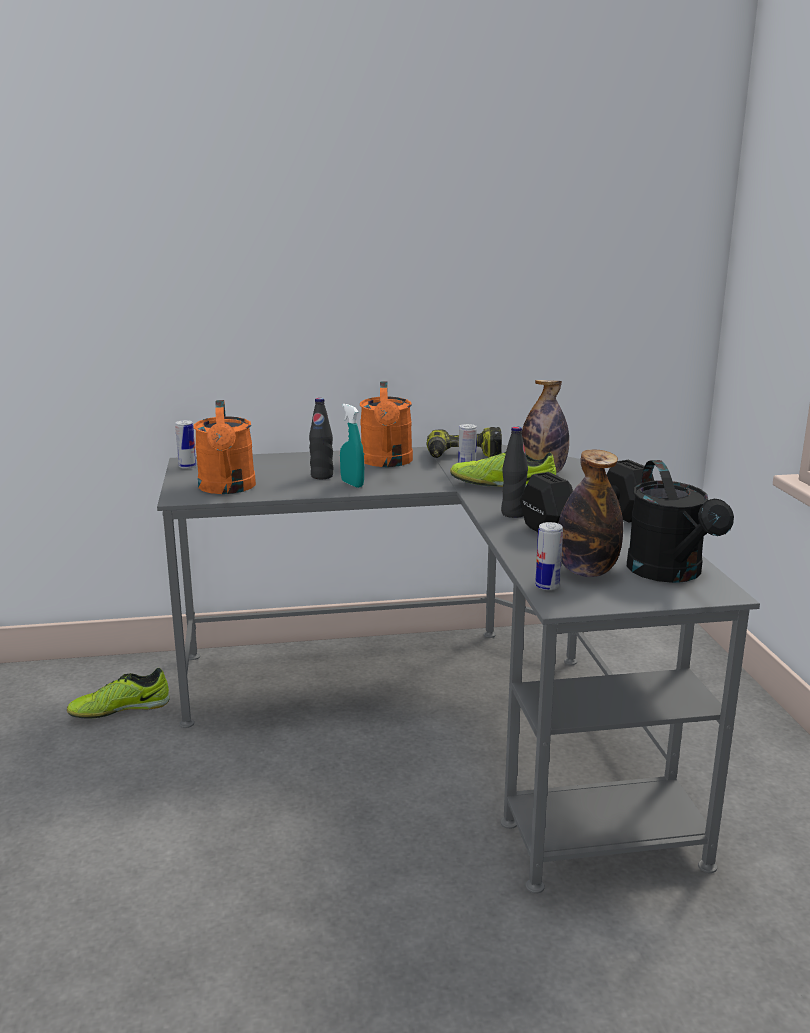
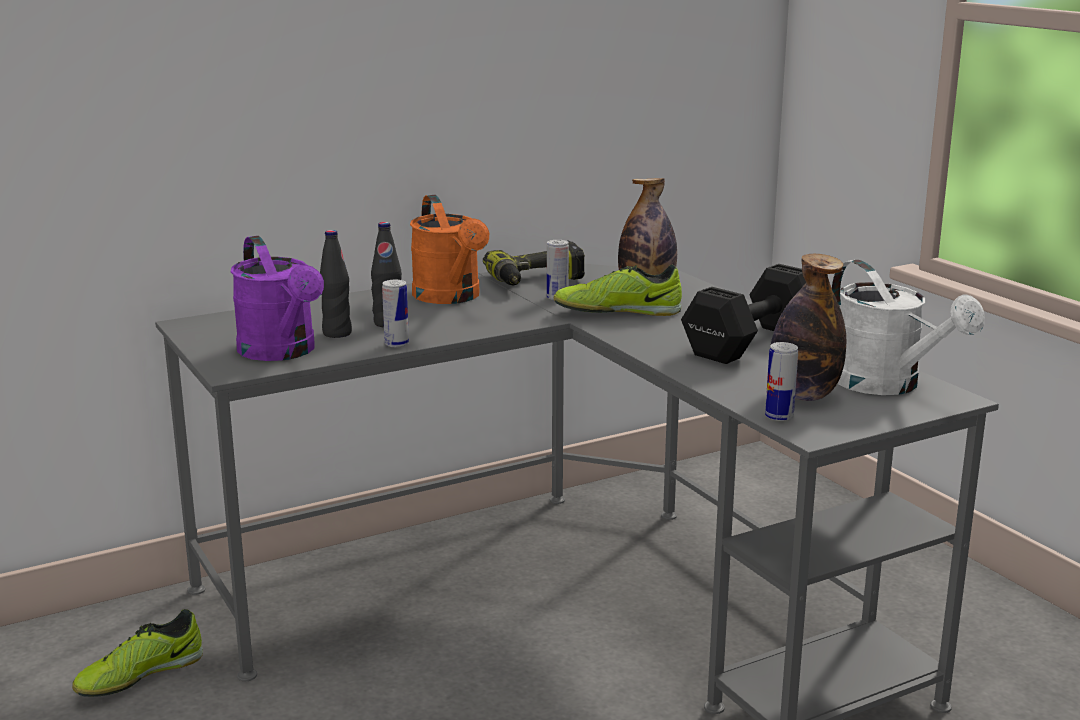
camera: 20 degrees left, 0 degrees up
can [175,420,196,469] -> can moved to [382,280,409,348]
orange watering can [194,400,256,494] -> purple watering can [231,236,324,361]
turquoise spray bottle [340,404,364,488] -> none
black bottle [501,426,528,518] -> black bottle moved to [320,230,352,338]
black watering can [627,460,734,583] -> white watering can [831,260,985,395]

